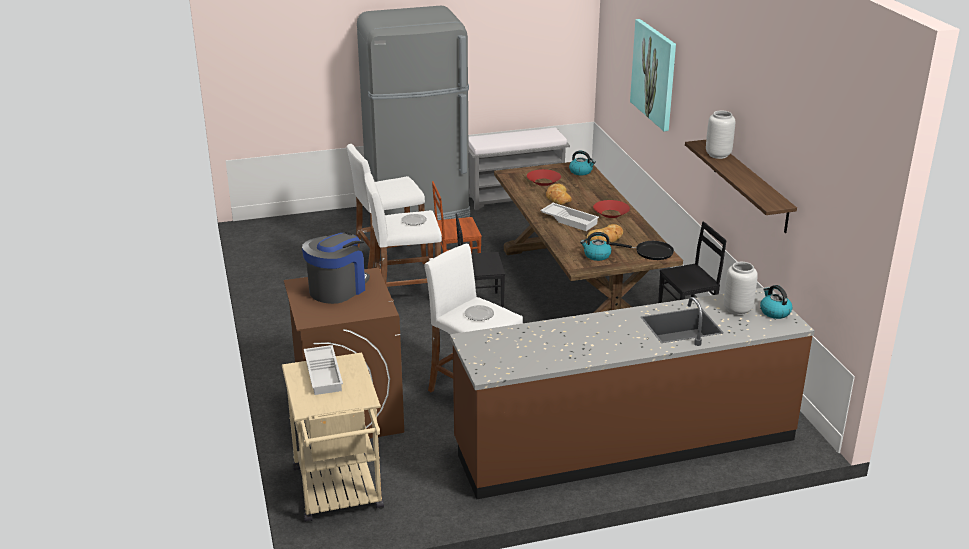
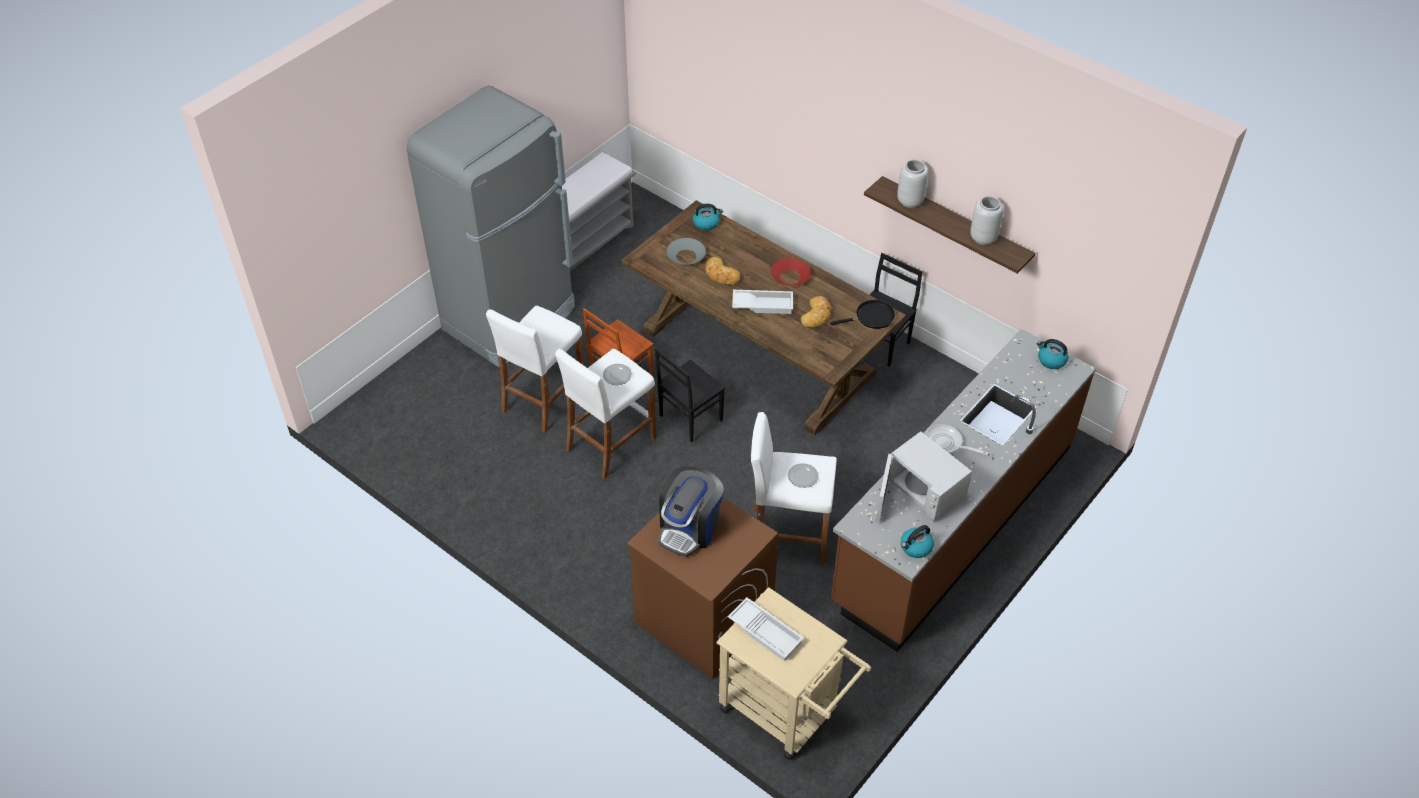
camera: 35 degrees left, 20 degrees up
coffee machine [302,232,370,304] -> coffee machine turned 150 degrees counterclockwise [659,467,724,557]
red bowl [527,169,561,186] -> grey bowl [667,238,706,265]
kettle [580,232,612,261] -> kettle moved to [901,525,934,558]
picture [630,19,676,131] -> none
grey vase [724,262,758,315] -> grey vase moved to [970,196,1004,245]
none -> white microwave [876,431,972,523]
none -> frying pan [925,424,988,455]

